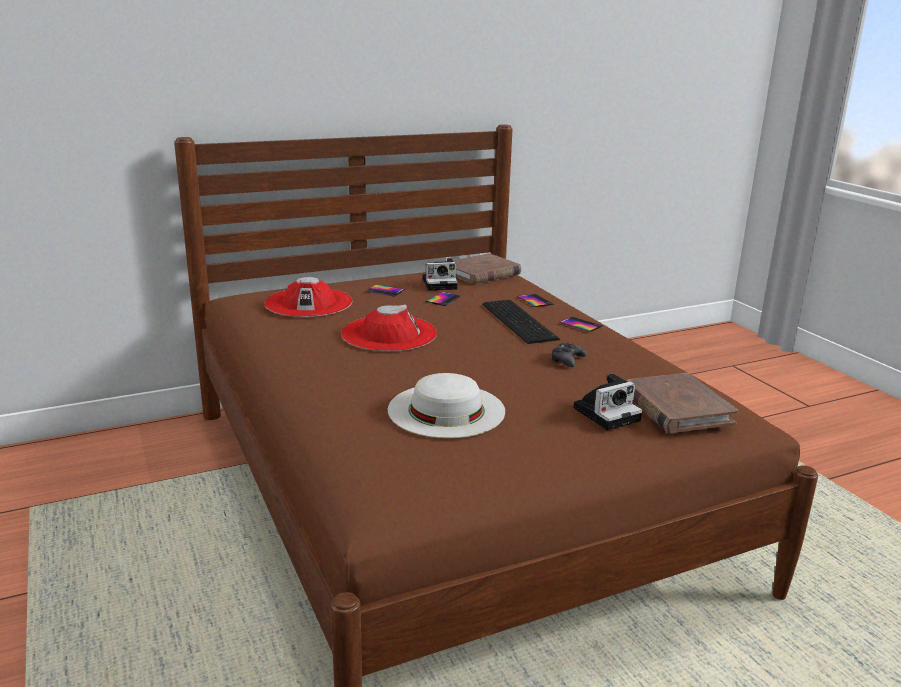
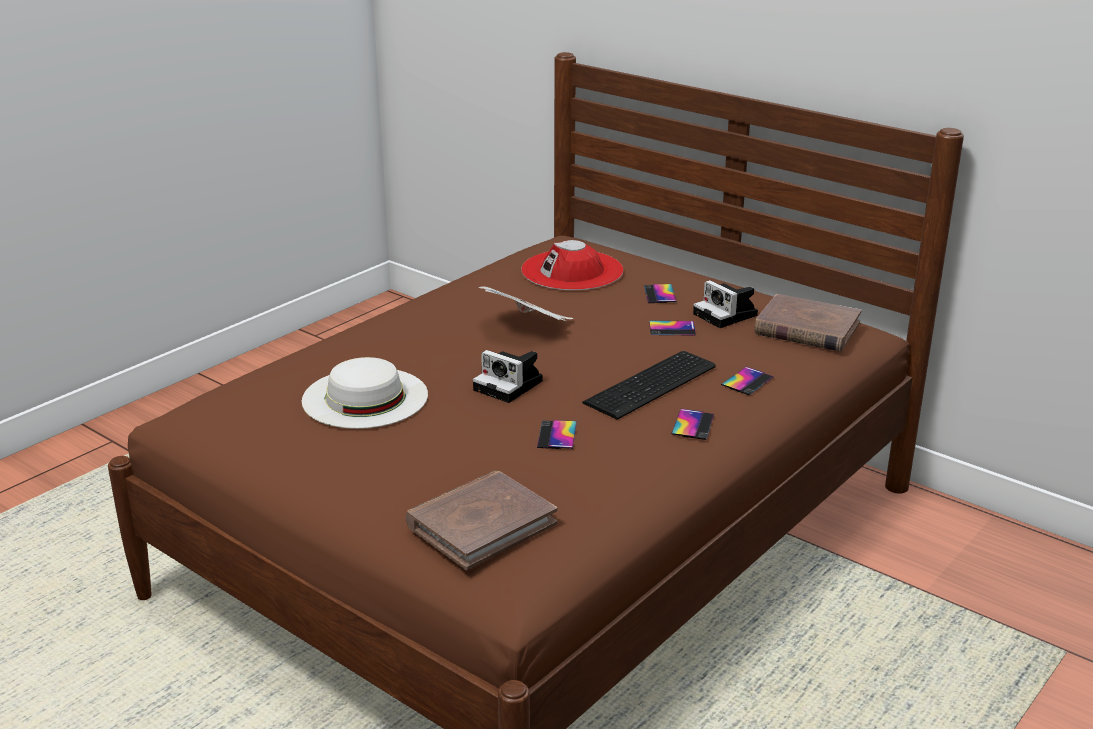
camera: 65 degrees right, 5 degrees up
red hat [341,304,437,351] -> newspaper [478,286,574,321]
black game controller [551,342,587,367] -> phone [537,420,577,449]
camera [573,374,642,430] -> camera moved to [473,350,543,403]

